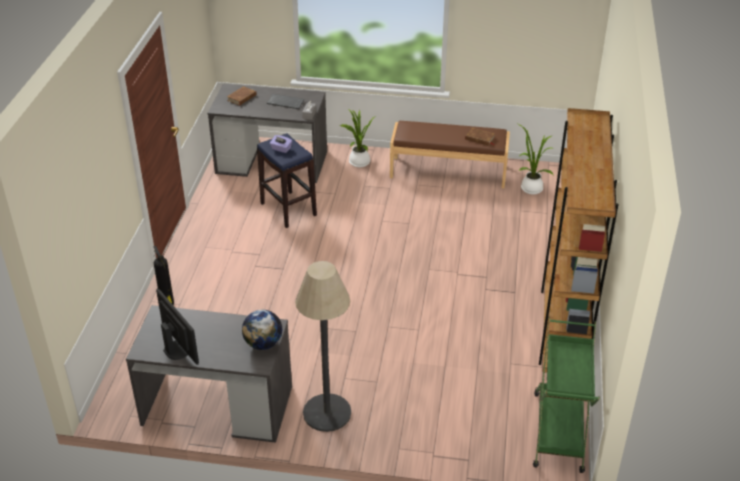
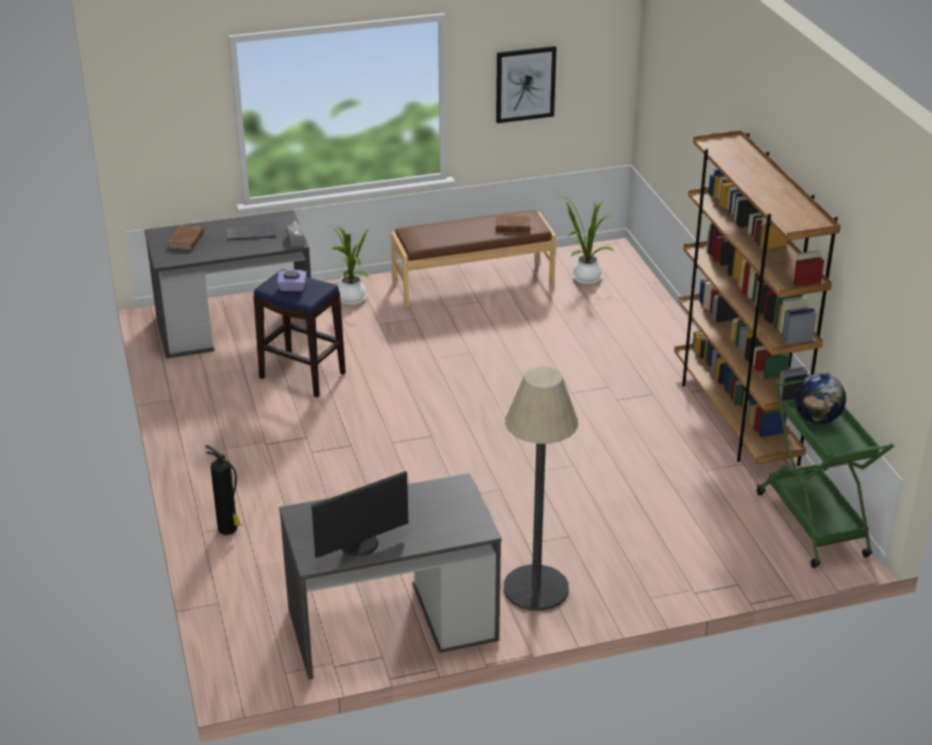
camera: 25 degrees left, 5 degrees down
monitor [156,288,199,365] -> monitor turned 120 degrees clockwise [312,471,408,558]
globe [242,310,282,350] -> globe moved to [794,373,846,424]
none -> picture [496,46,557,123]

